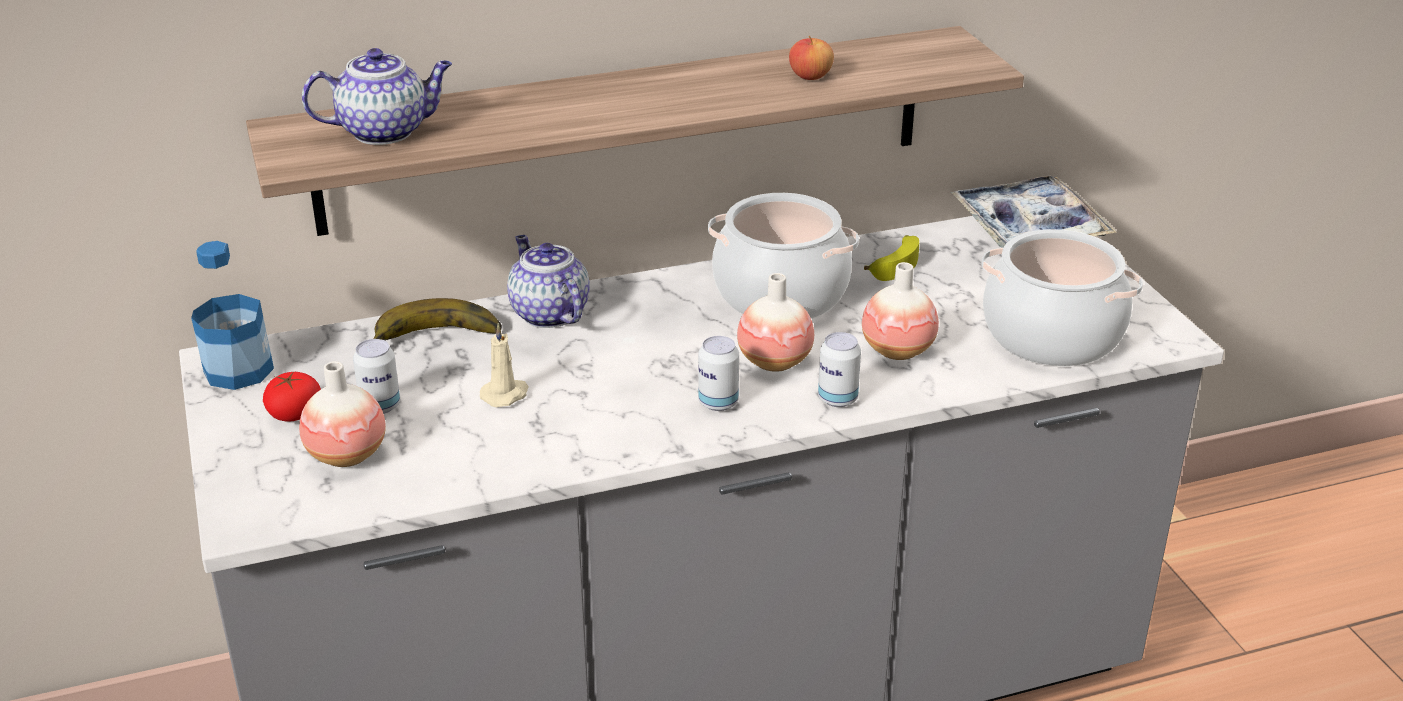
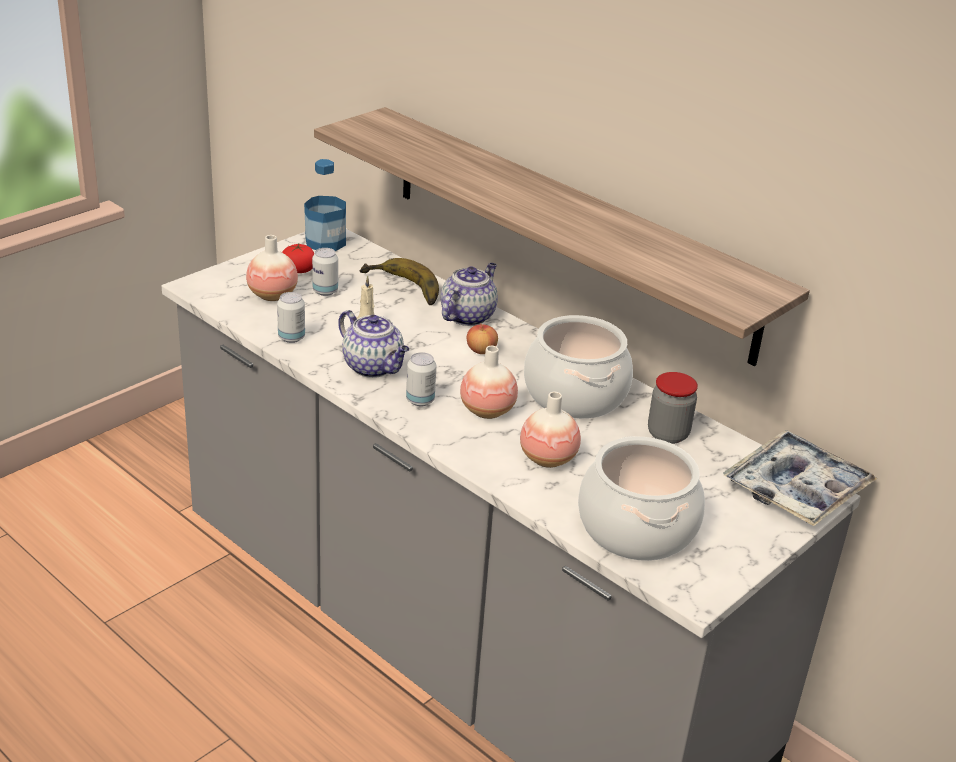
camera: 60 degrees right, 0 degrees up
teapot [302,48,452,145] -> teapot moved to [338,310,410,378]
apple [789,36,834,80] -> apple moved to [467,323,498,354]
can [818,332,861,407] -> can moved to [277,292,305,343]
banana [864,235,919,281] -> jar [648,372,698,444]

